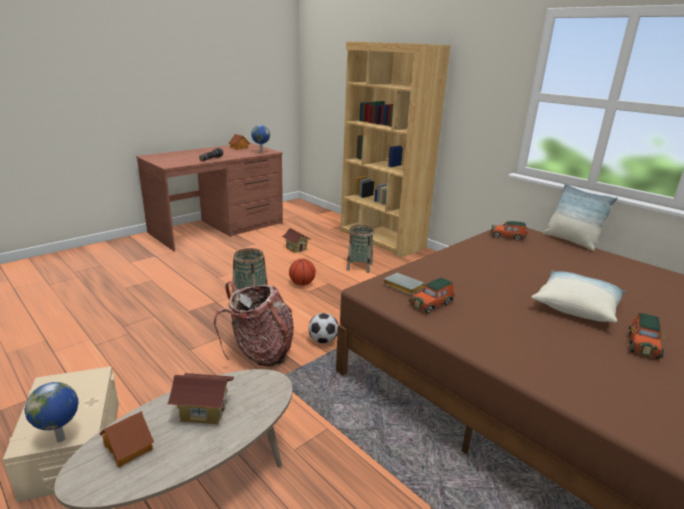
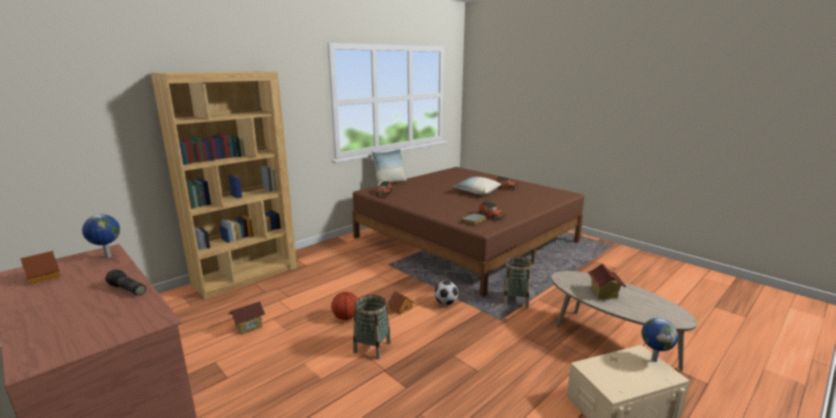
camera: 90 degrees left, 5 degrees down
toy house [100,411,154,467] -> toy house moved to [387,291,414,314]
backpack [214,281,294,367] -> none
basket [346,225,375,273] -> basket moved to [503,256,532,308]

